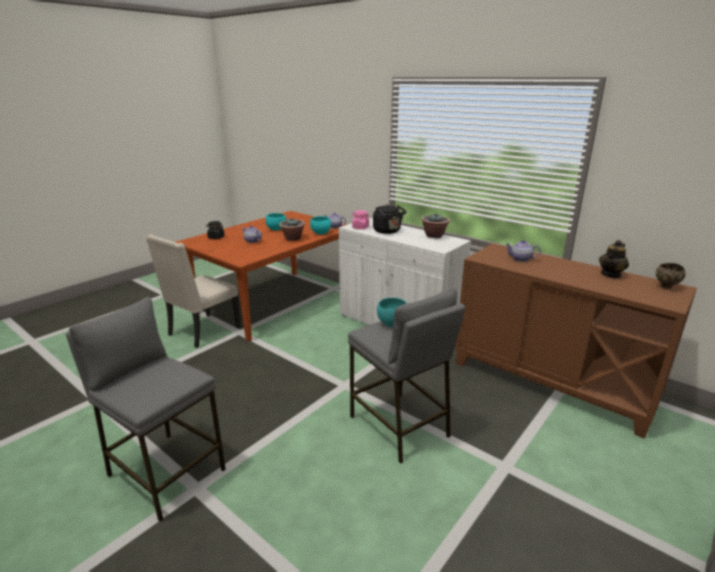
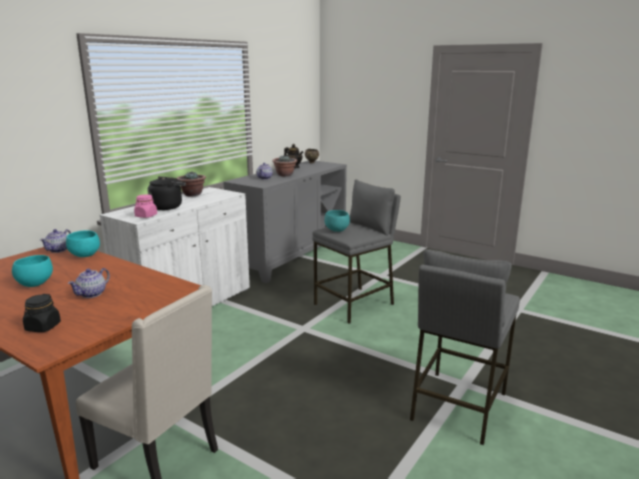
camera: 95 degrees left, 5 degrees down
potted plant [279,218,305,241] -> potted plant moved to [272,155,297,176]
brown cabinet [456,243,697,439] -> grey cabinet [223,161,347,283]

